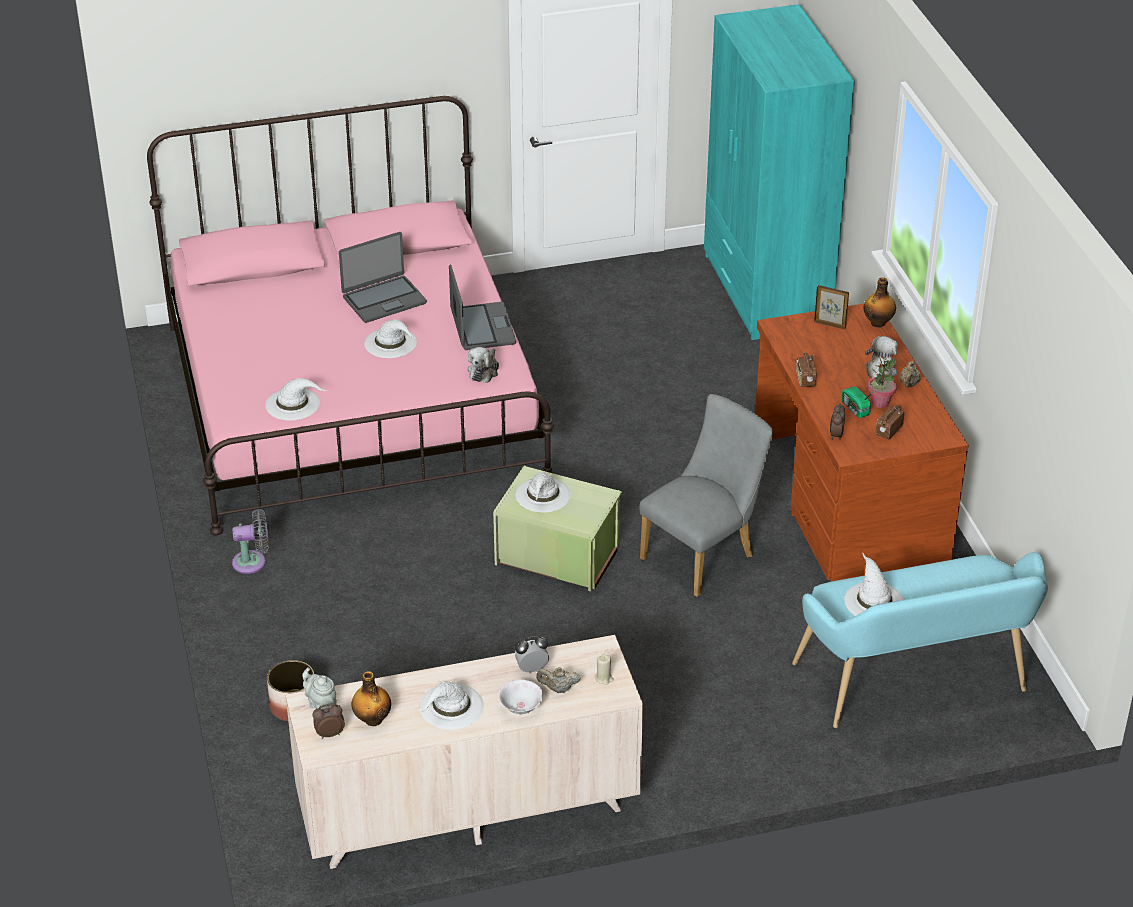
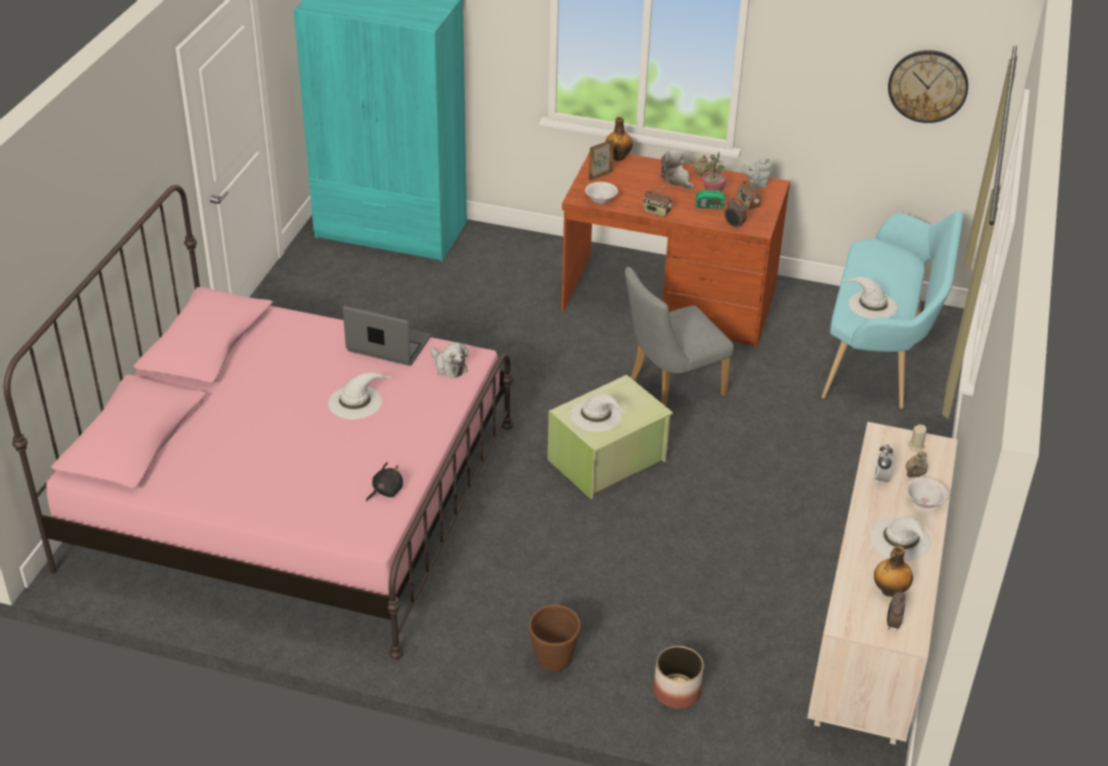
camera: 60 degrees left, 0 degrees up
grey fan [232,509,269,574] -> none
white hat [265,378,327,421] -> black plush toy [366,462,403,502]
grey teapot [302,668,337,710] -> grey teapot moved to [742,158,772,189]
laptop [339,232,427,323] -> none
grey chair [639,394,773,597] -> grey chair turned 105 degrees counterclockwise [625,267,734,406]
none -> brown planter [529,604,581,672]
none -> white bowl [585,182,618,204]
none -> wall clock [888,50,968,123]

